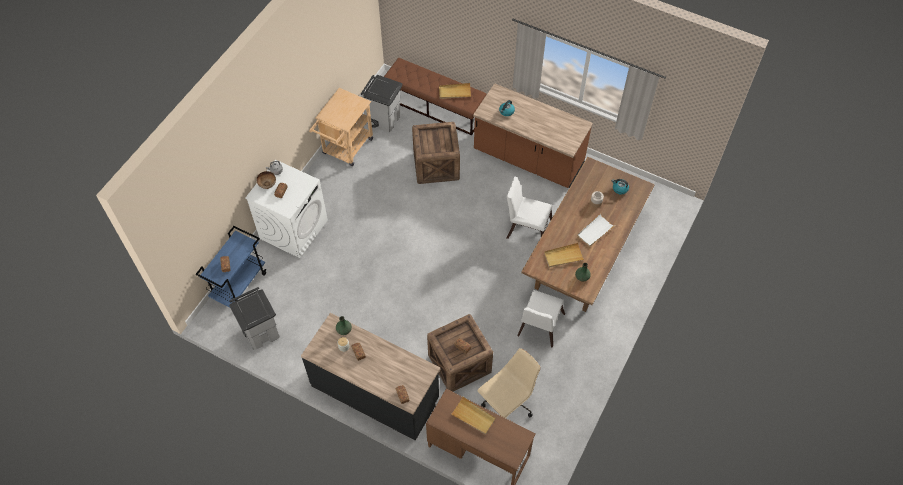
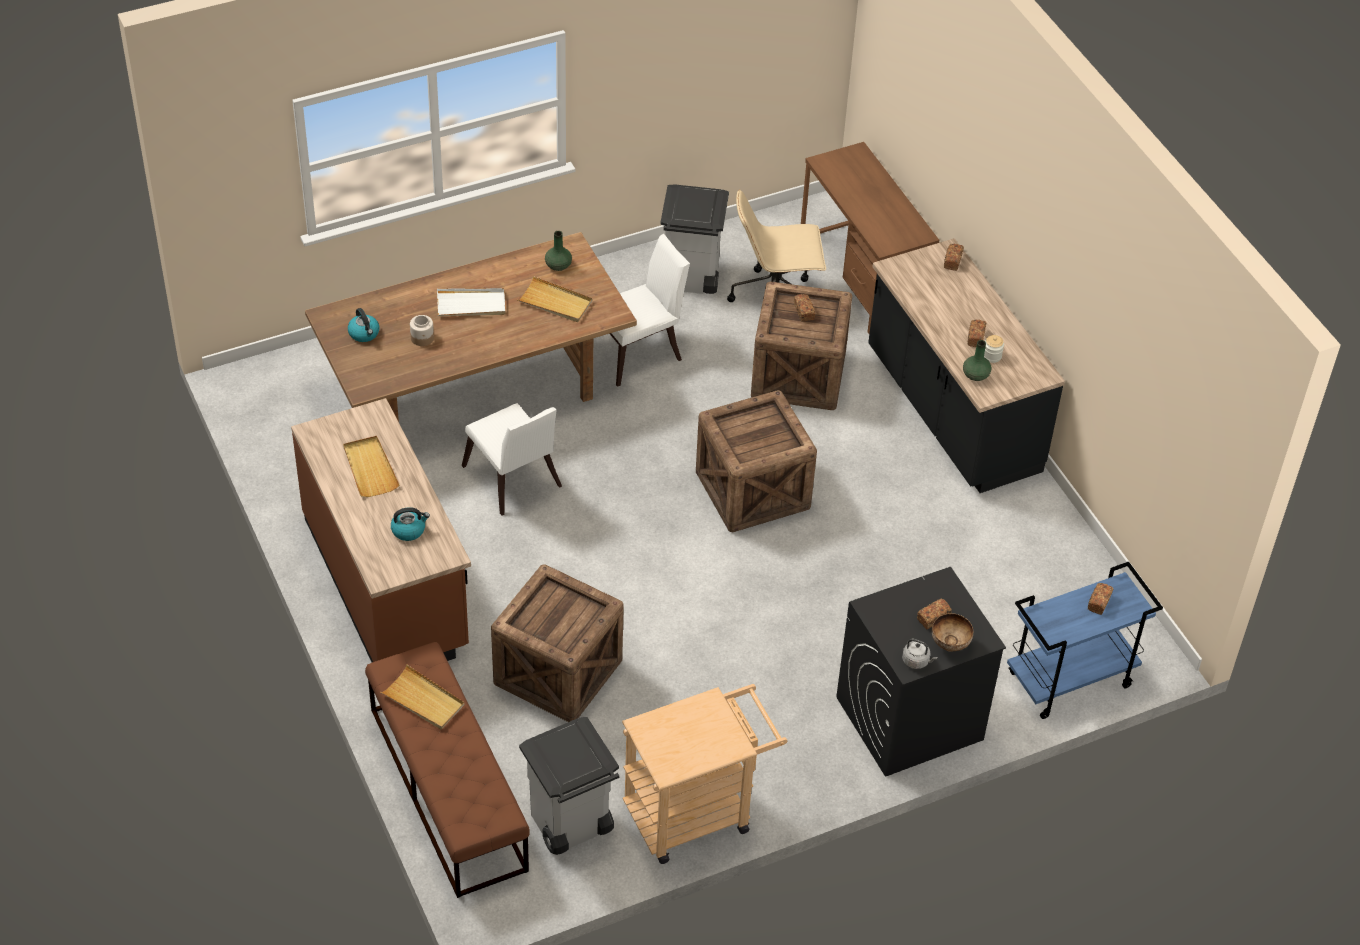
camera: 145 degrees left, 10 degrees down
grey trash can [229,287,280,350] -> grey trash can moved to [660,184,729,294]
white washing machine [245,160,328,258] -> black washing machine [836,567,1006,777]
beige tray [451,396,496,434] -> beige tray moved to [343,436,400,497]
none -> crate [696,390,817,532]

